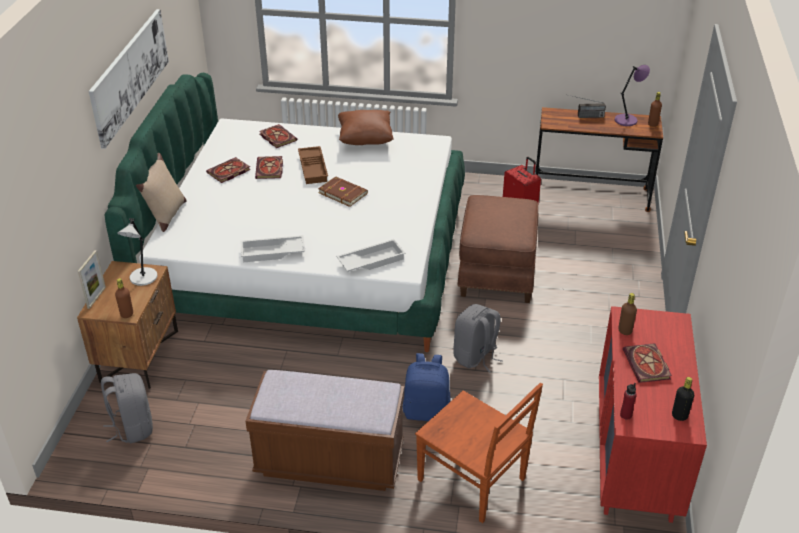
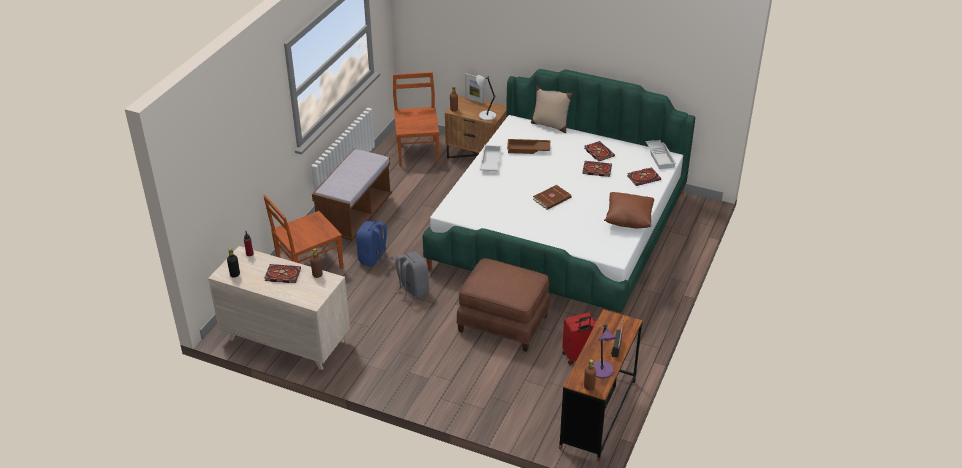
camera: 105 degrees right, 0 degrees up
picture [89,9,169,149] -> none
grey backpack [101,373,153,443] -> brown chair [393,72,439,166]
brown tray [298,146,328,184] -> brown tray moved to [507,139,550,154]
white tray [336,239,405,272] -> white tray moved to [646,140,676,169]
red dresser [599,306,707,523] -> beige dresser [208,246,350,370]

